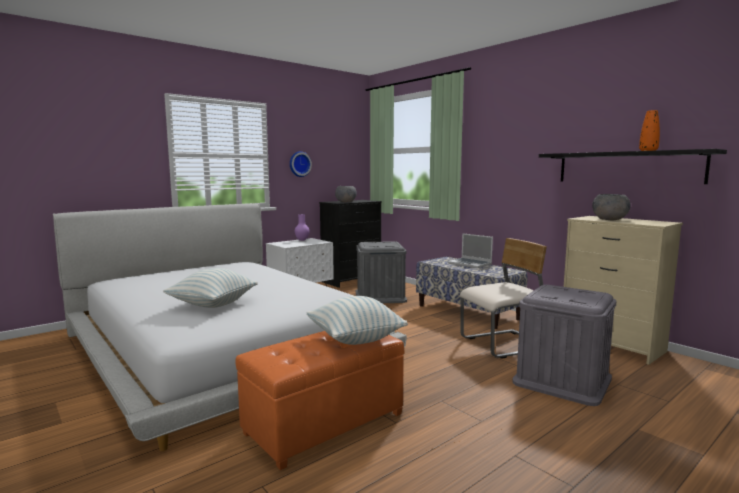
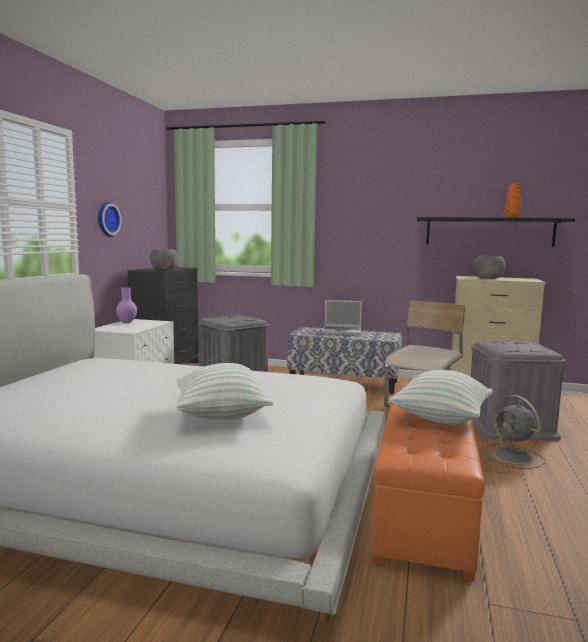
camera: 35 degrees left, 0 degrees up
none -> grey fan [484,395,546,469]

